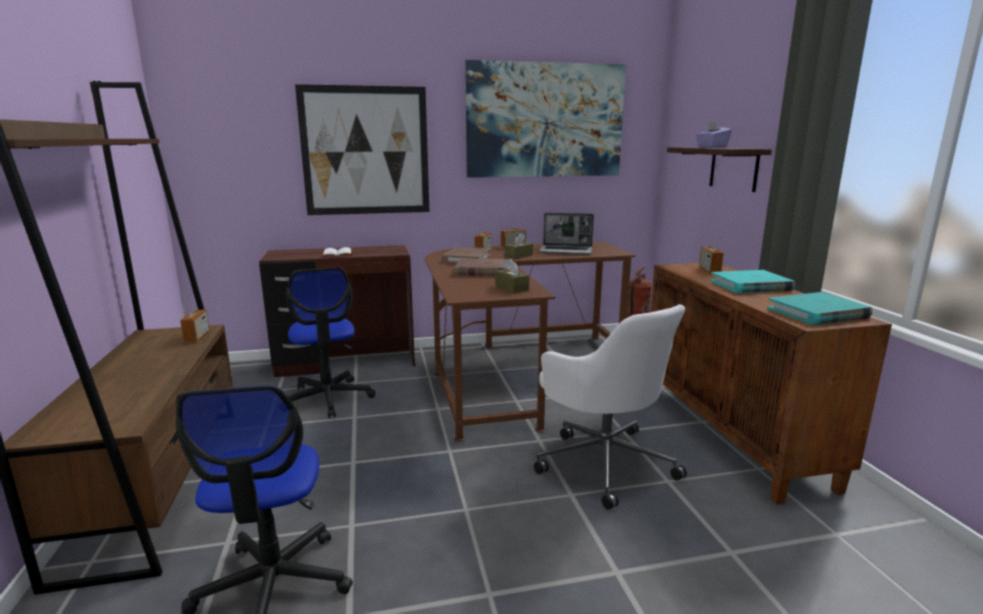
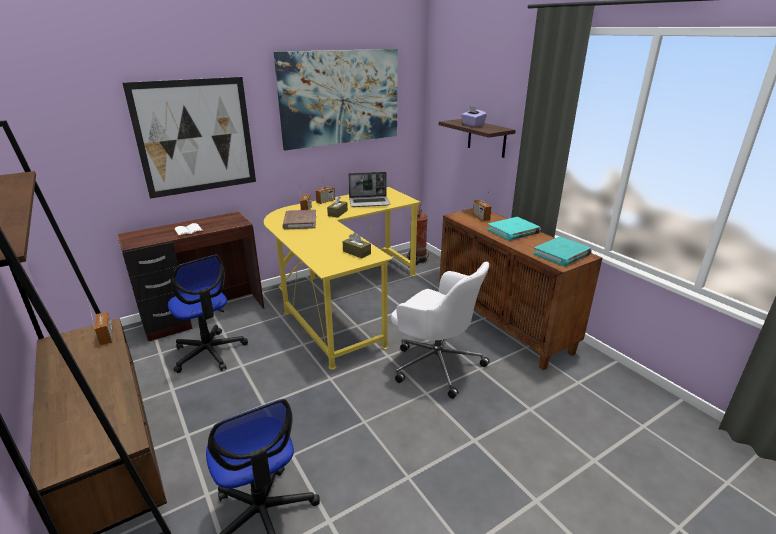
camera: 20 degrees left, 10 degrees up
brown desk [425,241,636,442] -> yellow desk [264,187,421,370]
brown book [455,258,509,276] -> none

